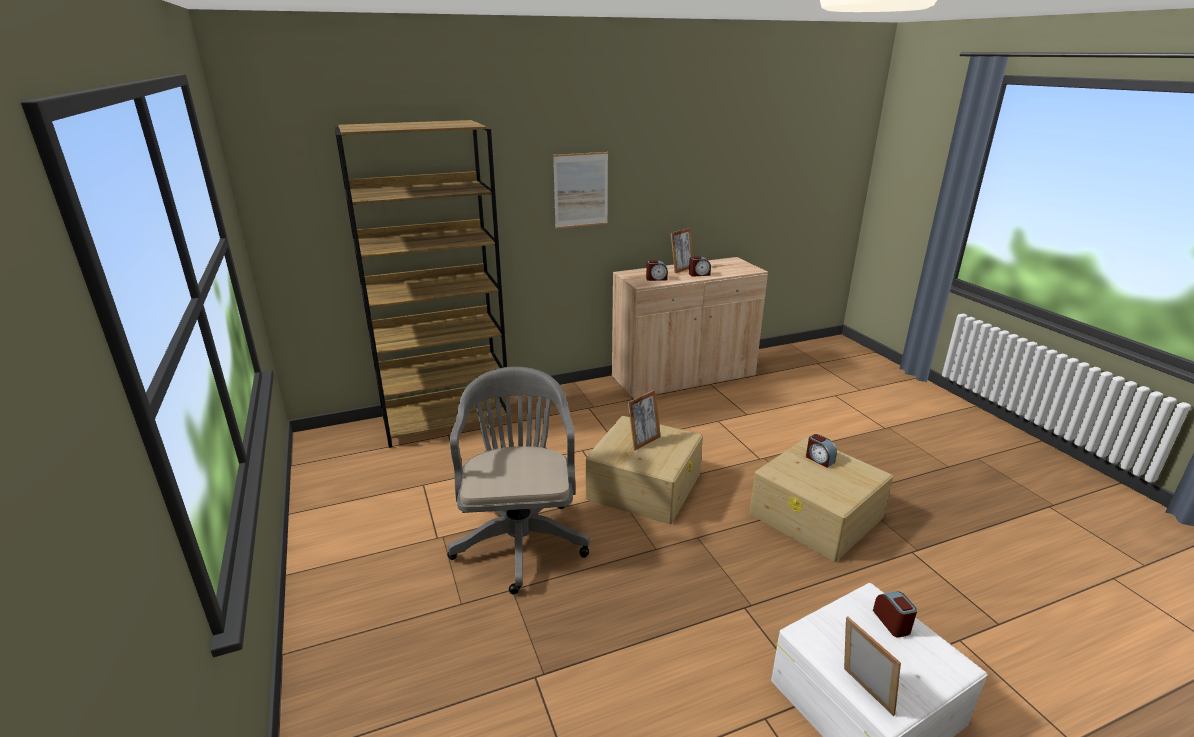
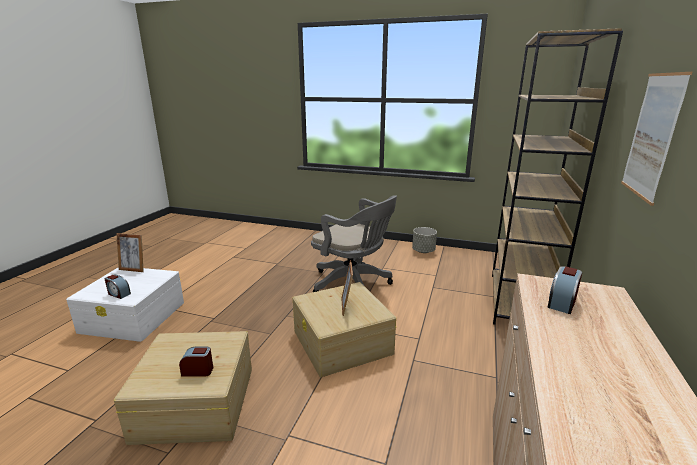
camera: 130 degrees right, 5 degrees down
picture frame [671,228,693,273] -> none
alarm clock [689,256,711,277] -> none
none -> grey planter [412,227,437,253]

